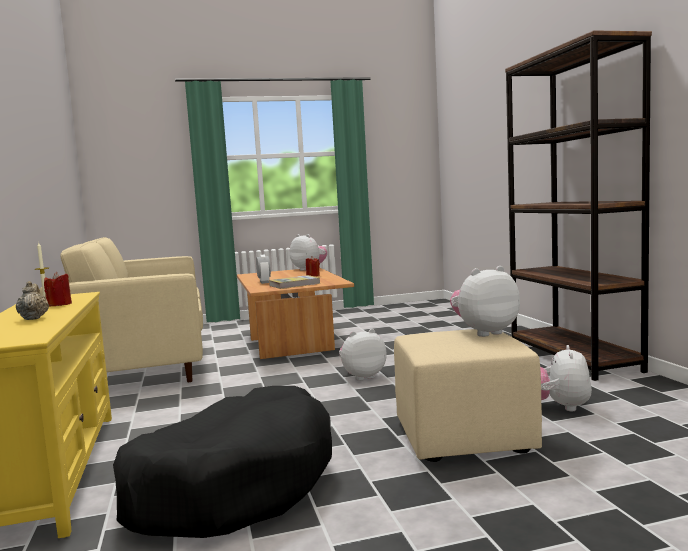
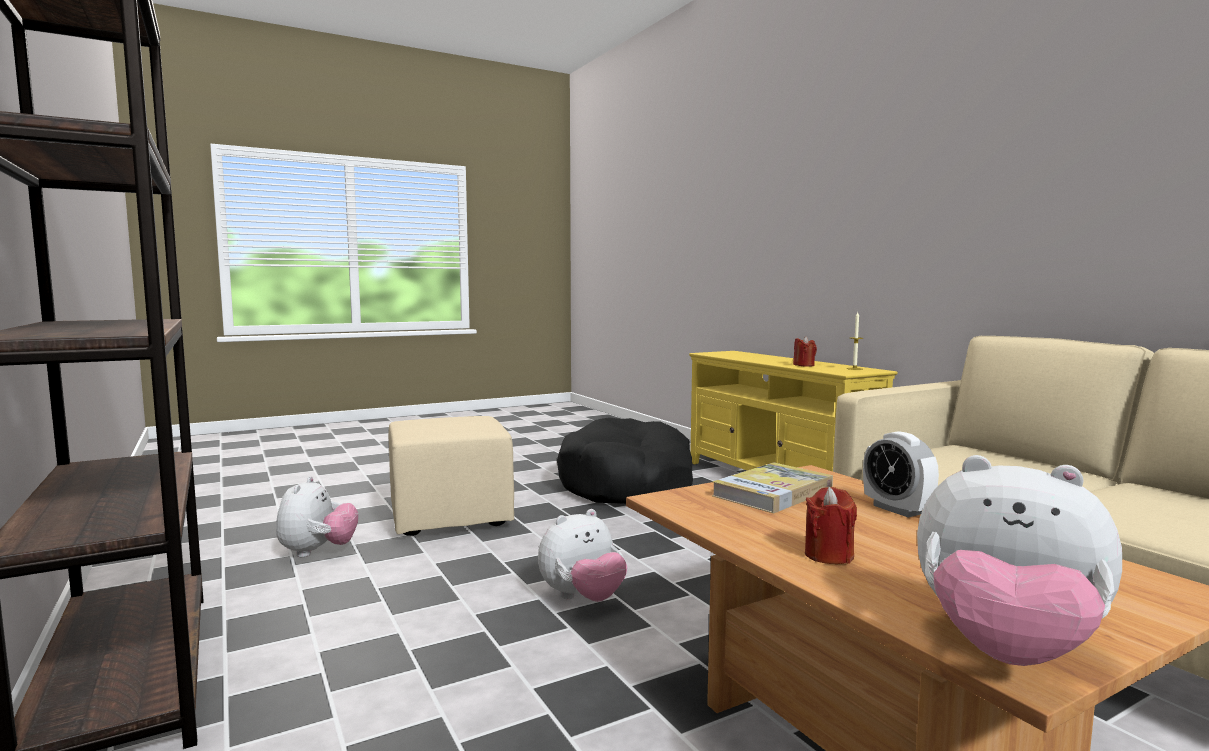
camera: 165 degrees right, 0 degrees up
beige teapot [16,281,49,320] -> none
plush toy [450,266,520,337] -> none

